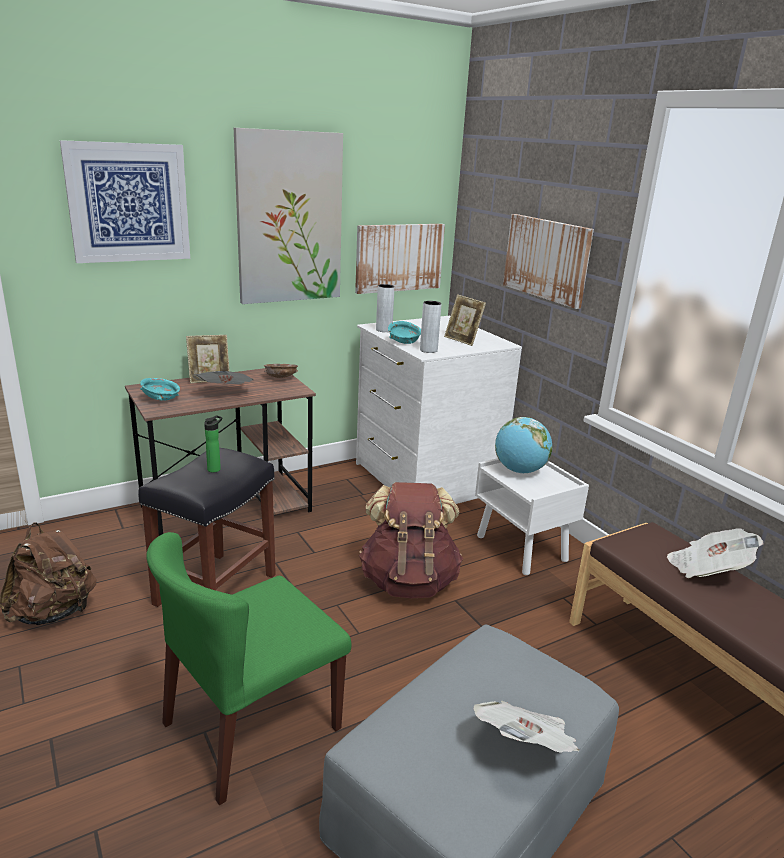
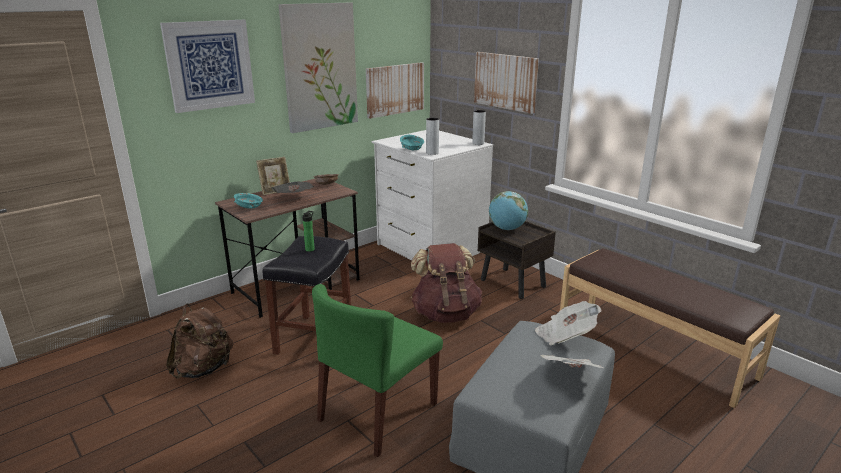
camera: 10 degrees left, 0 degrees up
grey vase [376,284,395,332] -> grey vase moved to [472,110,486,145]
picture frame [444,294,486,346] -> none
white nightstand [475,458,589,575] -> brown nightstand [478,221,556,299]
newspaper [667,528,764,578] -> newspaper moved to [535,301,602,345]

